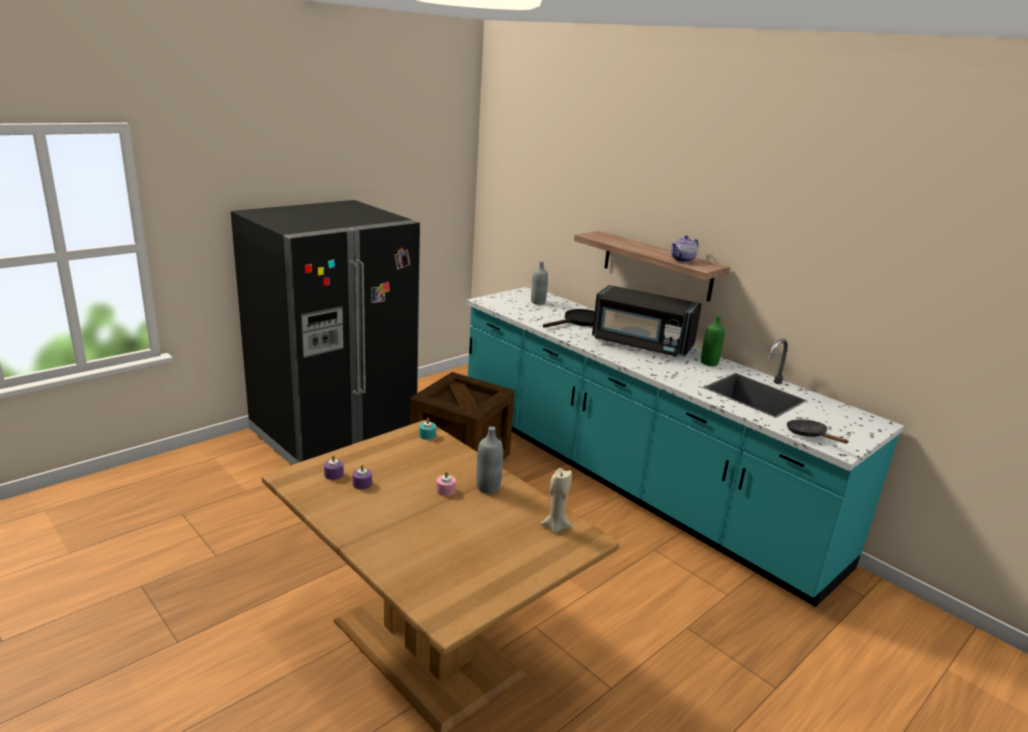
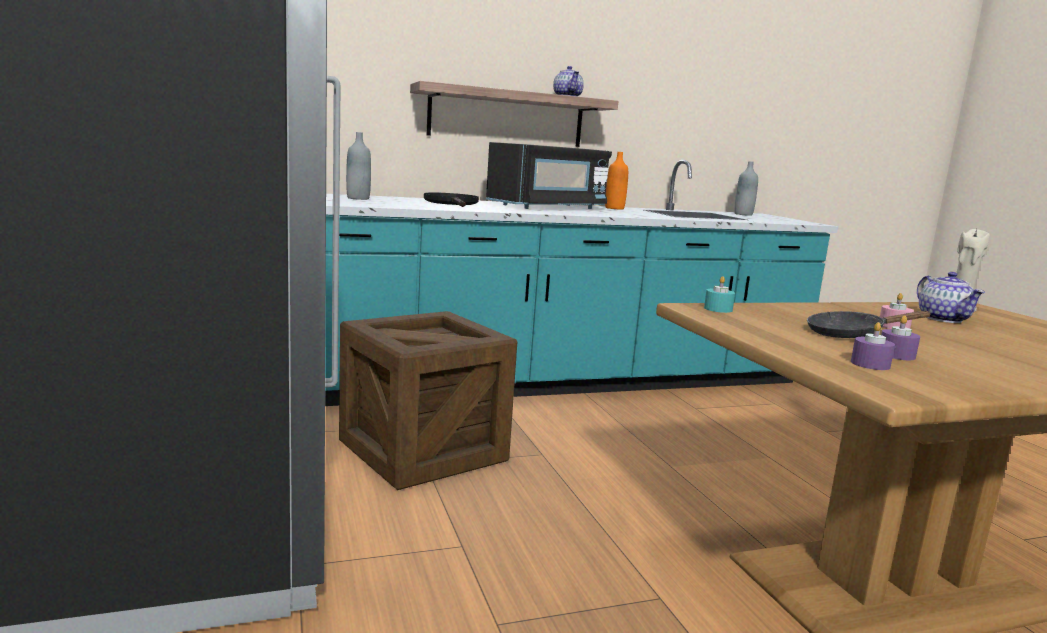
camera: 65 degrees left, 10 degrees down
grey bottle [476,426,503,494] -> grey bottle moved to [734,161,758,216]
green bottle [701,315,725,366] -> orange bottle [605,152,628,210]
black frying pan [787,419,849,443] -> black frying pan moved to [807,311,932,338]
none -> teapot [917,272,985,323]

